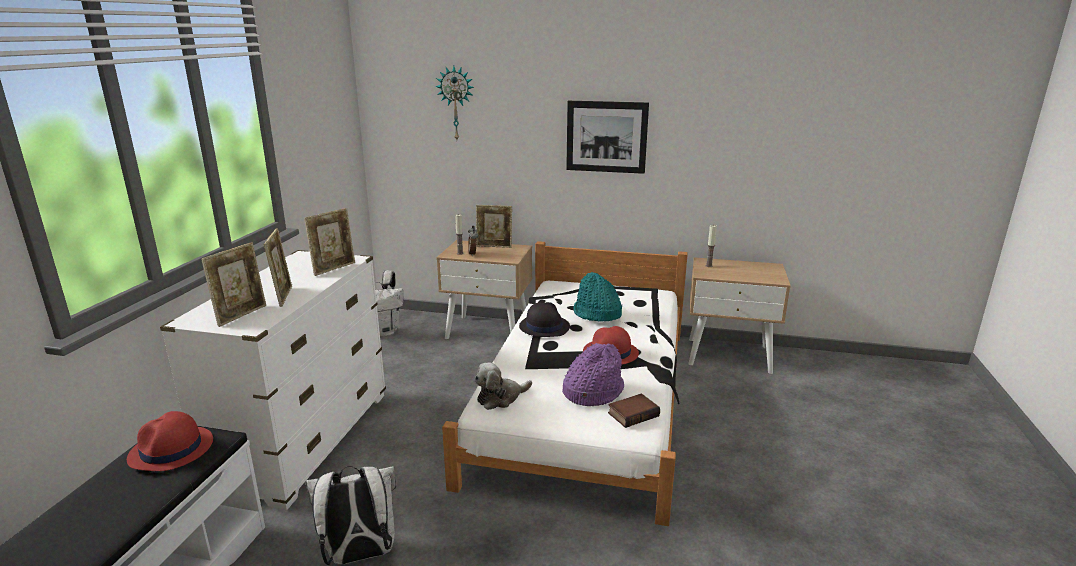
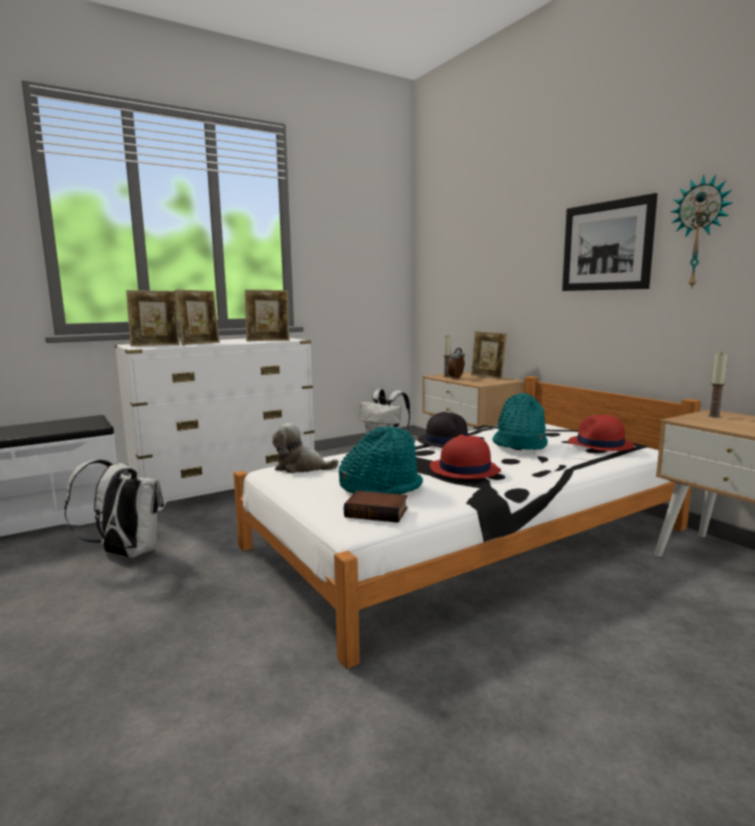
camera: 45 degrees right, 10 degrees down
red hat [127,411,213,471] -> red hat moved to [568,414,634,451]
wall clock [435,66,474,139] -> wall clock moved to [671,175,732,290]
purple hat [562,343,624,406] -> turquoise hat [339,426,423,494]

